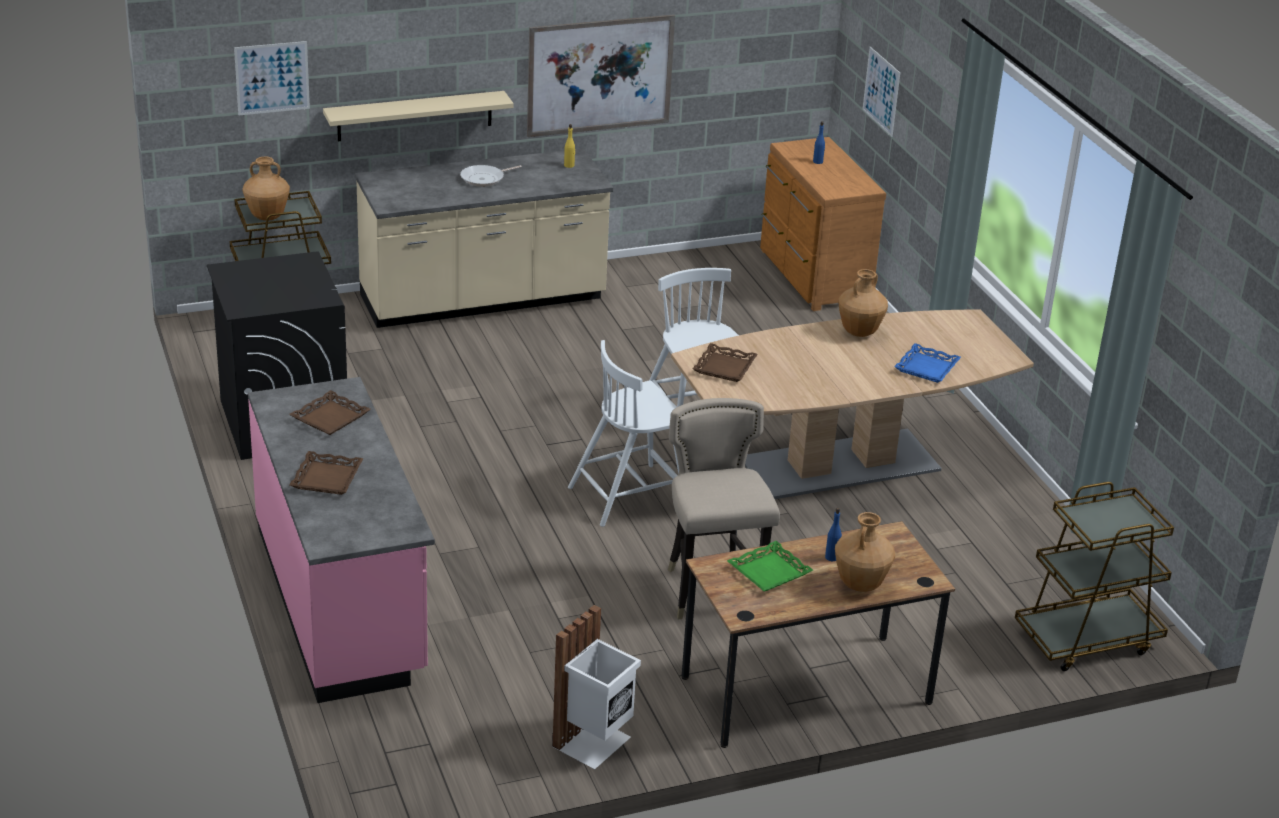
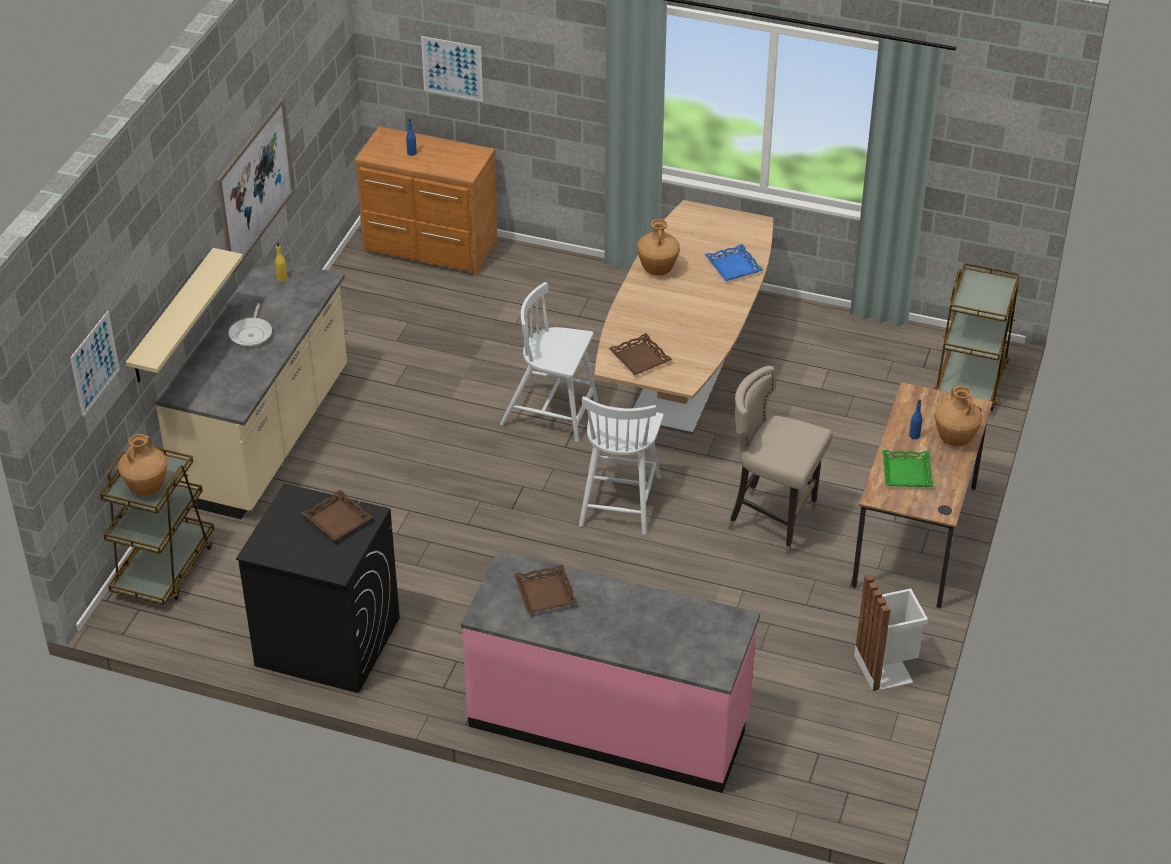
camera: 50 degrees left, 10 degrees up
brown tray [290,451,363,495] -> brown tray moved to [301,490,373,541]

